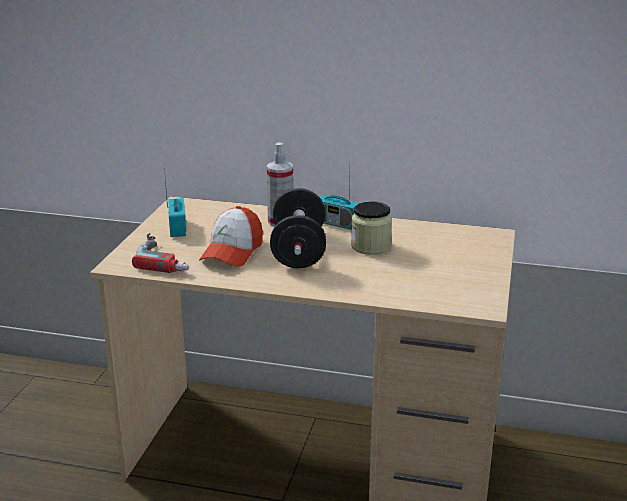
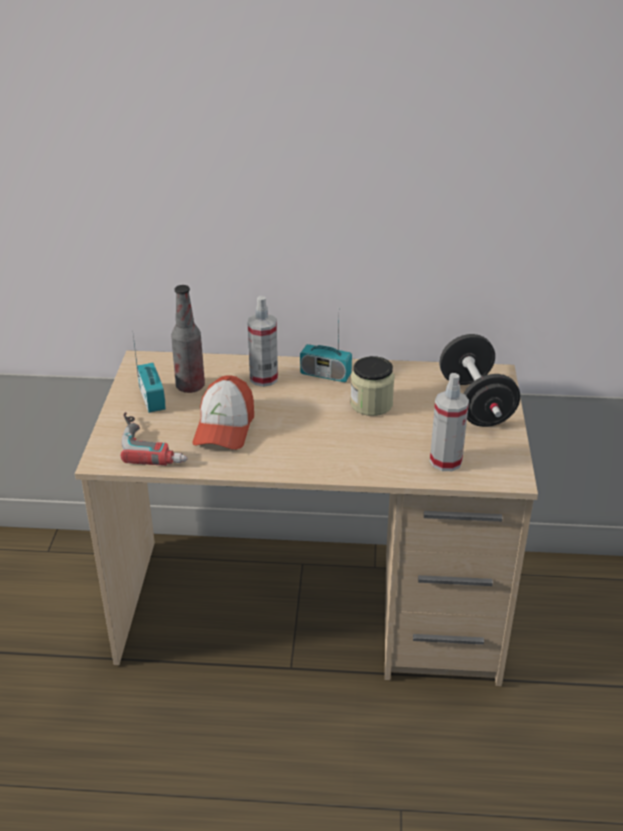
camera: 10 degrees left, 10 degrees up
black dumbbell [270,188,326,268] -> black dumbbell moved to [439,334,520,427]
none -> bottle [171,285,205,393]
none -> spray bottle [430,373,469,471]

